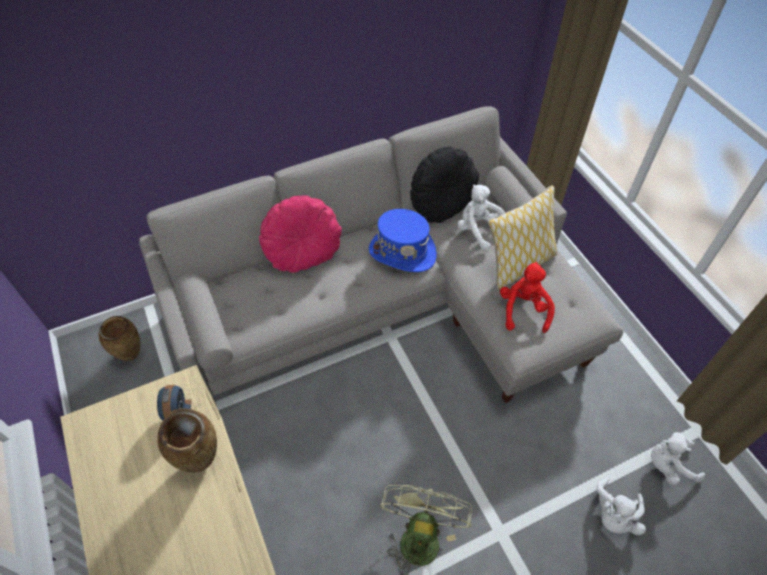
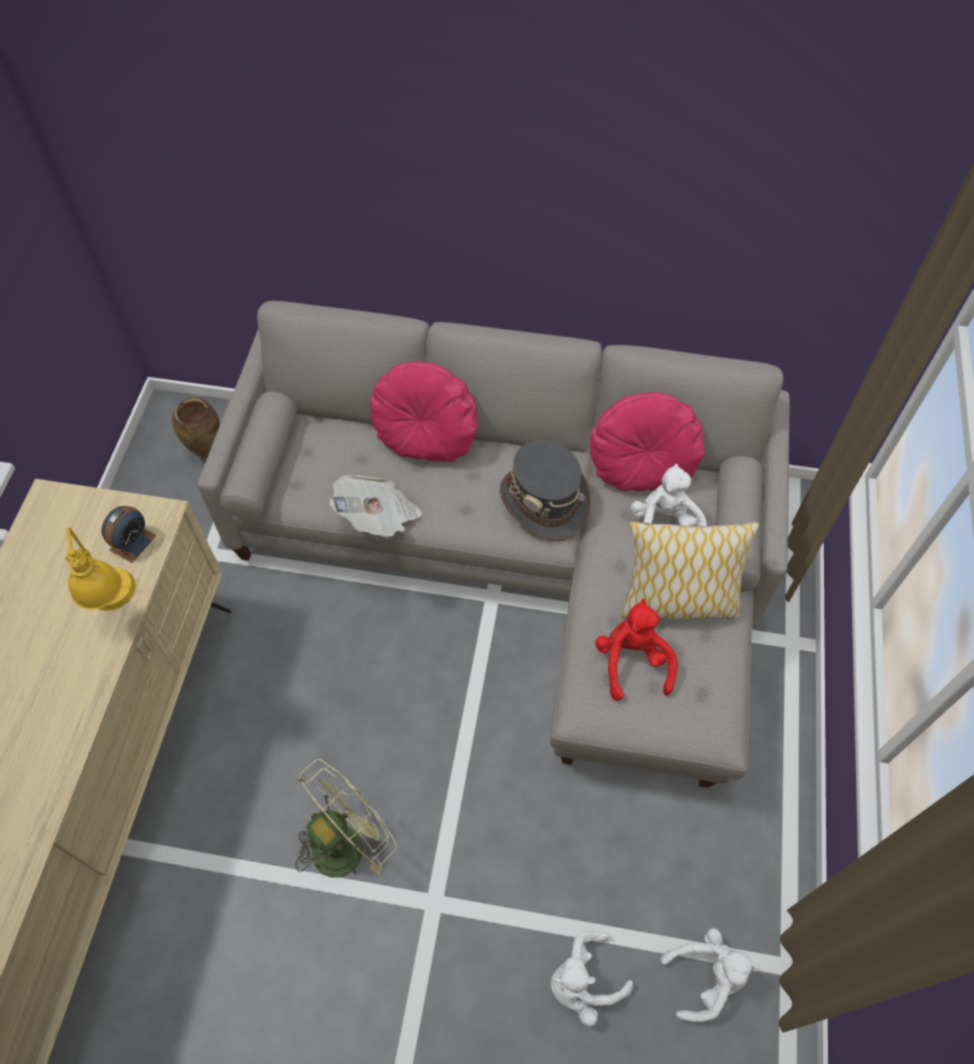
camera: 35 degrees right, 5 degrees up
brown vase [157,409,217,473] -> yellow table lamp [66,527,136,611]
blue hat [369,209,437,272] -> grey hat [500,440,590,541]
black pillow [410,147,479,223] -> pink pillow [590,392,706,491]
red plush toy [500,262,555,333] -> red plush toy turned 45 degrees counterclockwise [595,599,677,701]
white plush toy [651,432,705,485] -> white plush toy turned 135 degrees clockwise [660,928,759,1022]
none -> newspaper [329,474,422,538]

